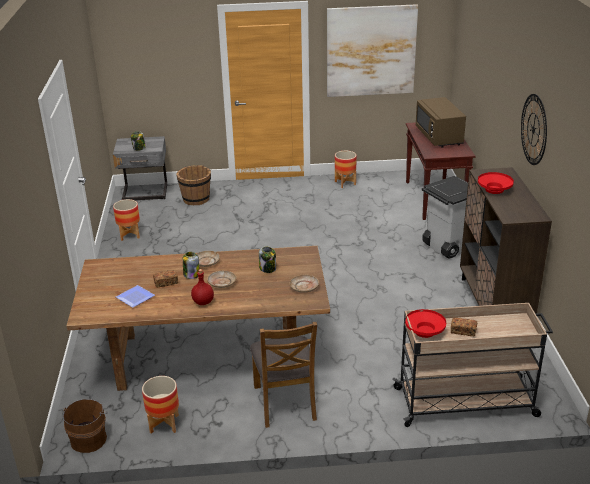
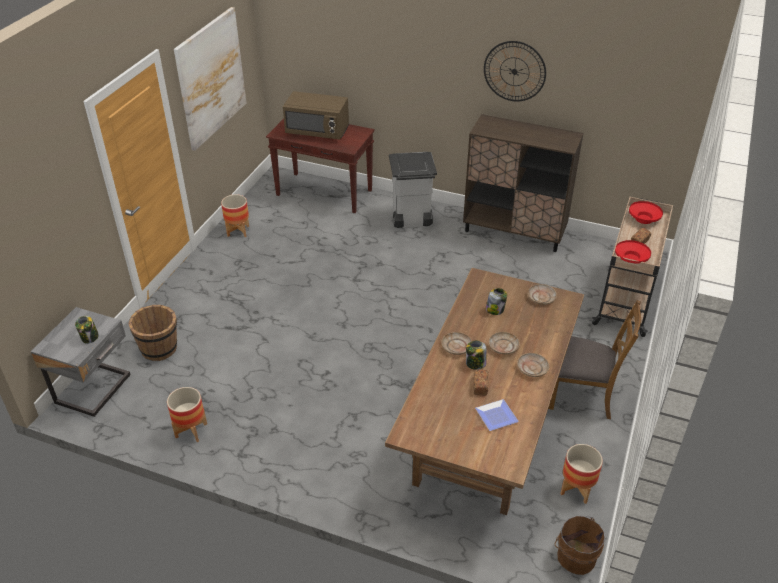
camera: 65 degrees left, 10 degrees up
red bottle [191,269,214,305] -> beige plate [517,353,549,377]
red bowl [478,172,514,194] -> red bowl moved to [629,201,663,224]

